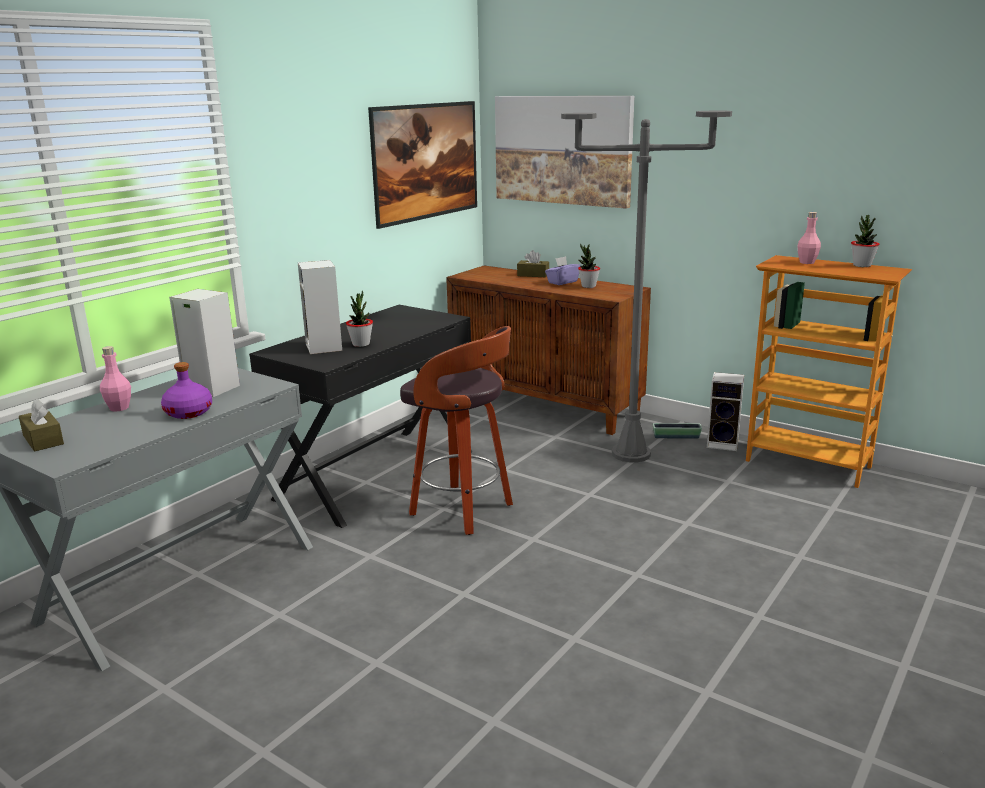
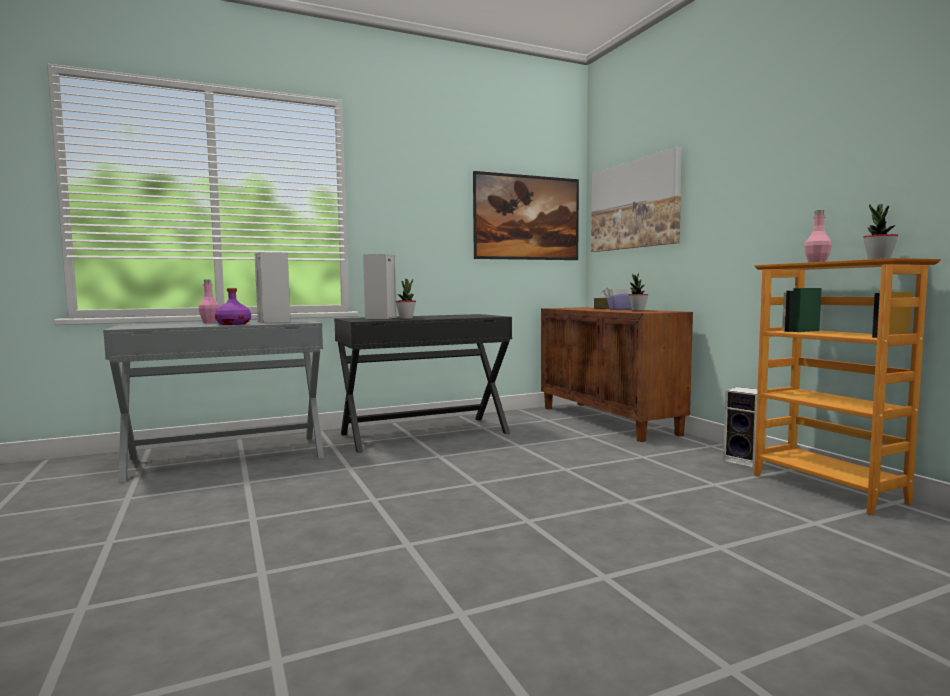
camera: 30 degrees right, 15 degrees down
brown tissue box [19,399,64,451] -> none
stool [400,326,513,535] -> none
grey floor lamp [561,111,732,463] -> none
planter [653,423,702,439] -> none

